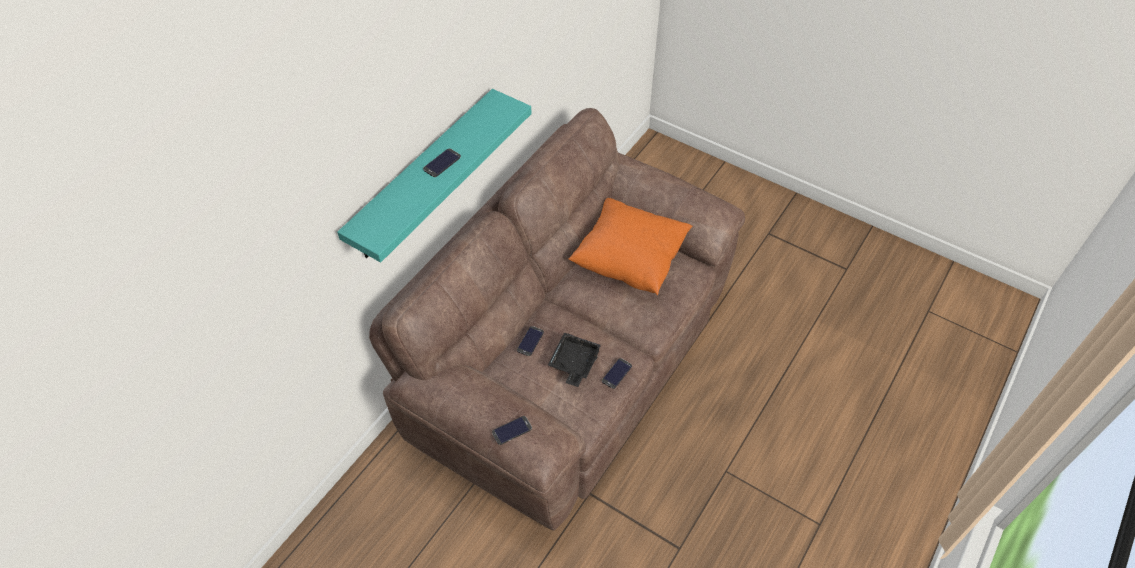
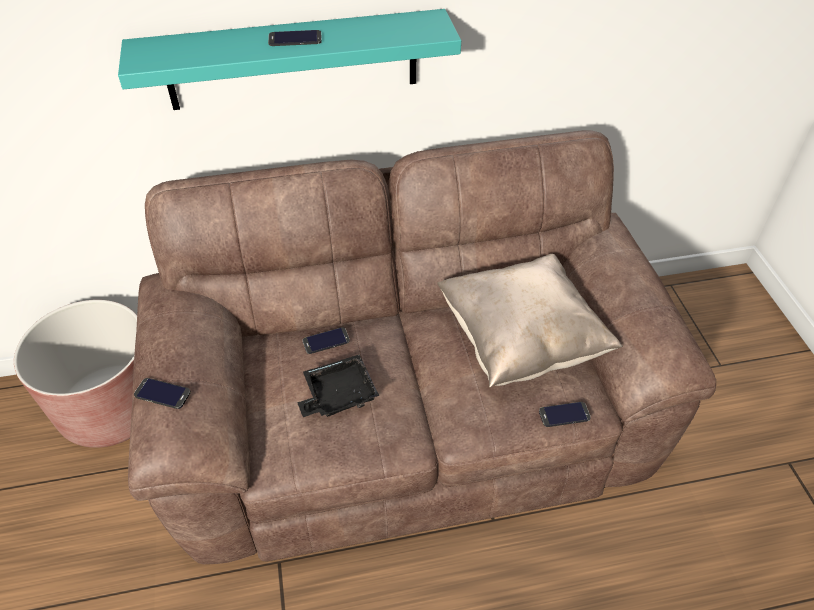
camera: 45 degrees right, 5 degrees down
orange pillow [568,198,692,295] -> beige pillow [437,254,623,388]
phone [602,358,632,389] -> phone moved to [539,402,591,427]
none -> brown planter [14,300,137,448]

